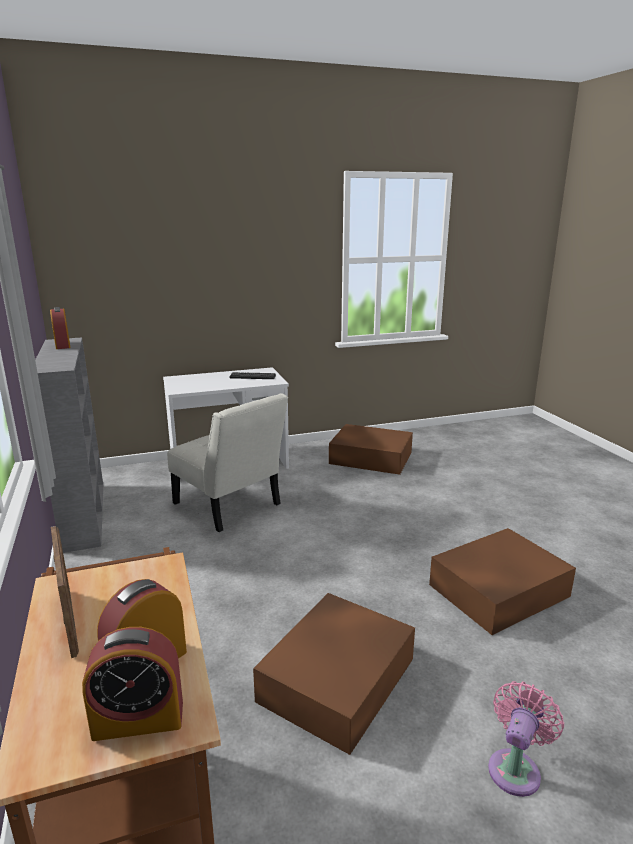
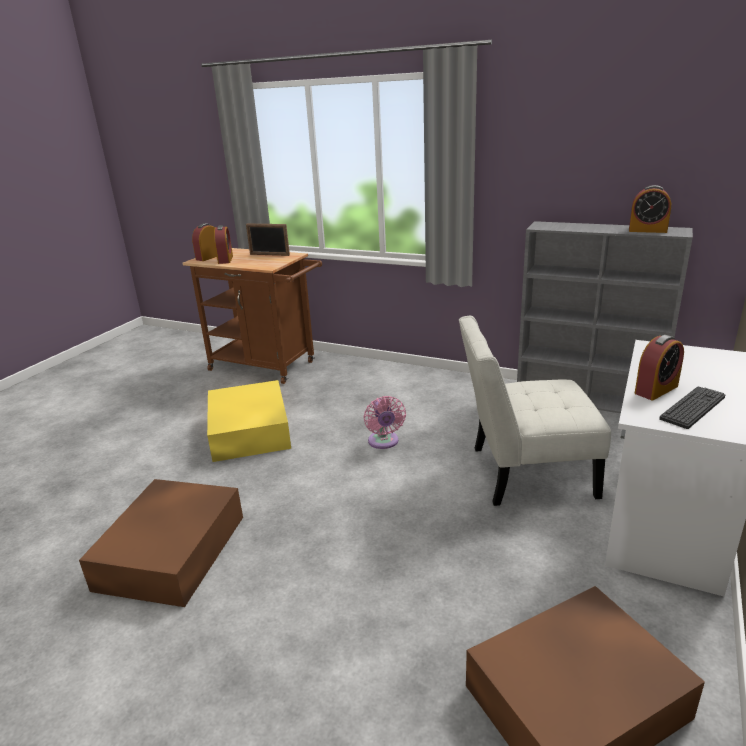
camera: 135 degrees right, 5 degrees up
brown storage box [253,593,415,755] -> yellow storage box [207,380,291,462]
pink fan [488,681,564,797] -> pink fan moved to [363,396,406,449]
none -> alarm clock [635,335,684,400]

